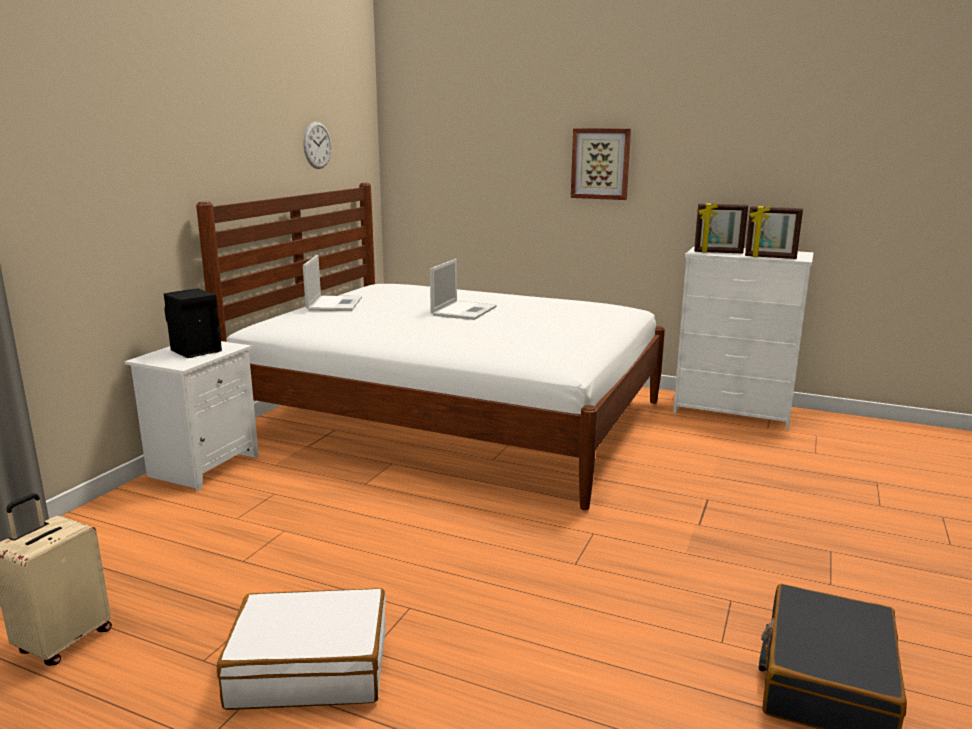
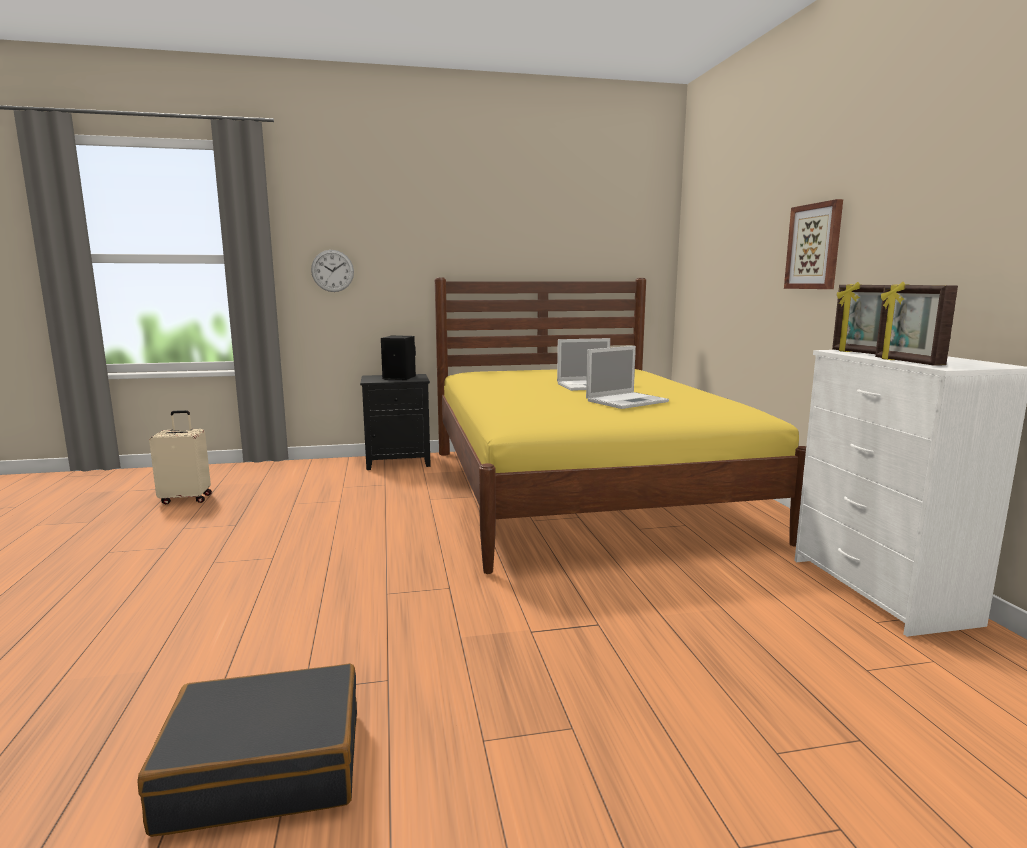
camera: 55 degrees right, 5 degrees down
white nightstand [125,341,259,491] -> black nightstand [360,374,431,470]
white bed [196,183,665,510] -> yellow bed [435,277,806,574]
white suitcase [217,588,386,710] -> none
wall clock [303,121,331,169] -> wall clock moved to [311,250,354,292]
laptop [303,255,362,311] -> laptop moved to [586,346,669,409]

